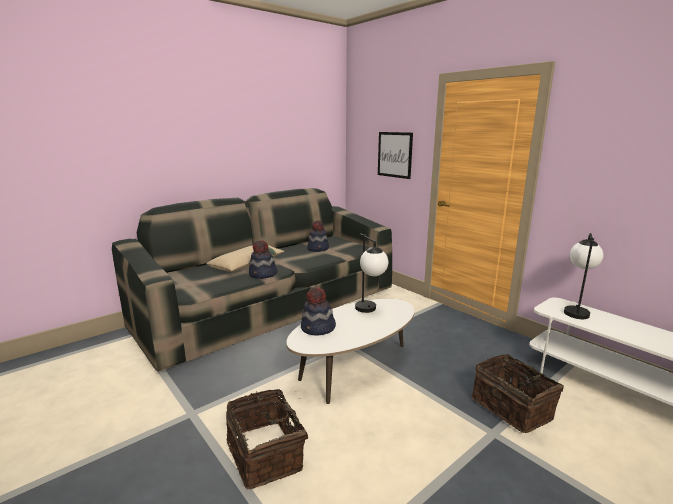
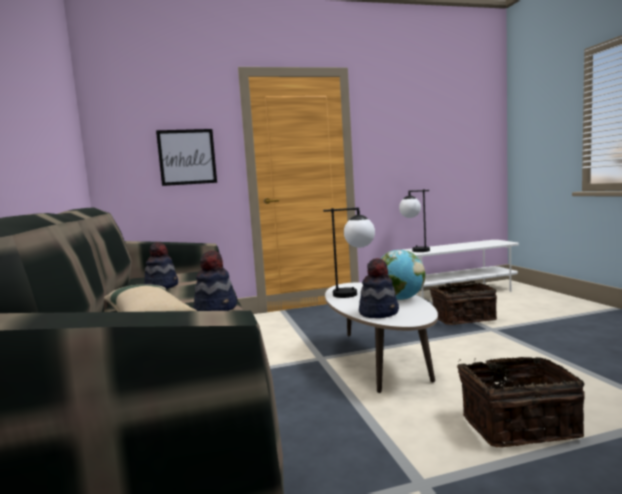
camera: 65 degrees left, 10 degrees down
none -> globe [380,250,425,300]

